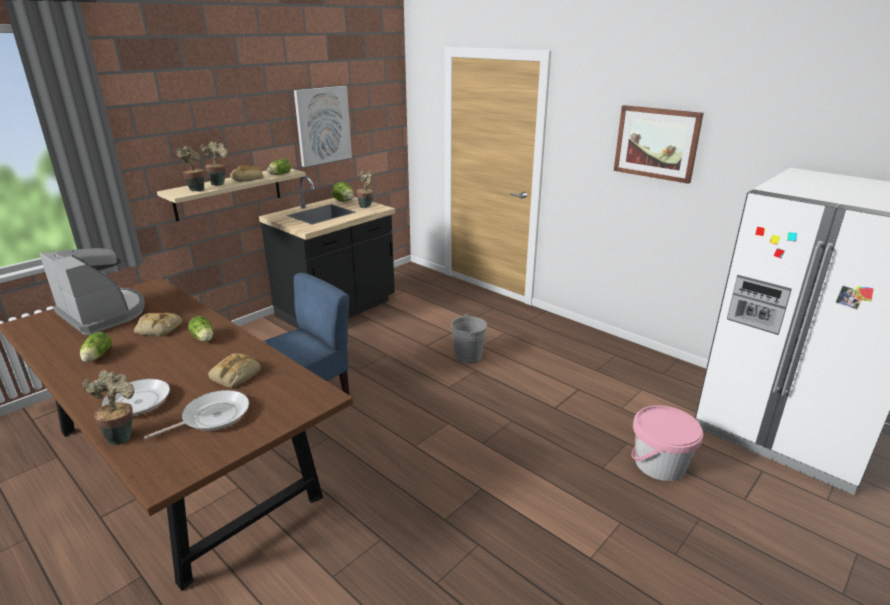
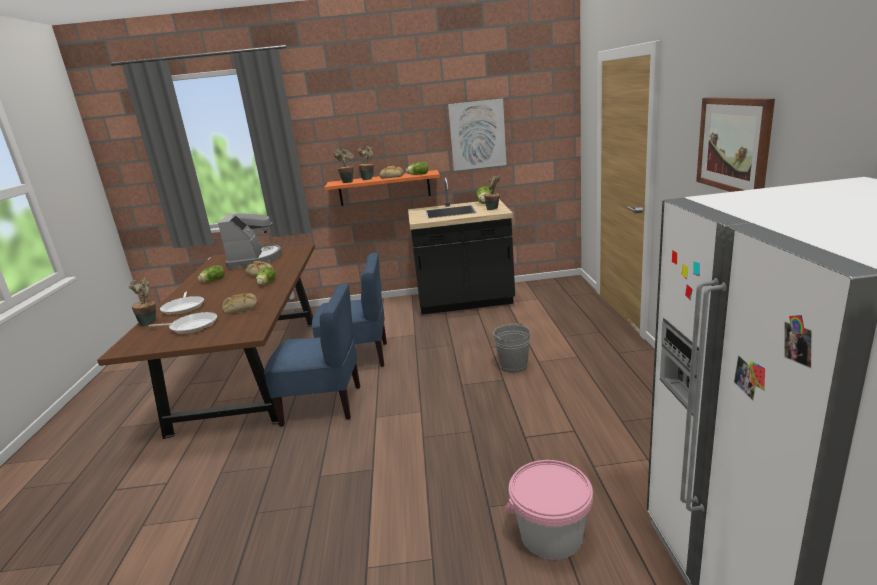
camera: 45 degrees right, 5 degrees down
beige shelf [157,168,306,221] -> orange shelf [325,170,440,206]
none -> blue chair [264,283,360,427]

